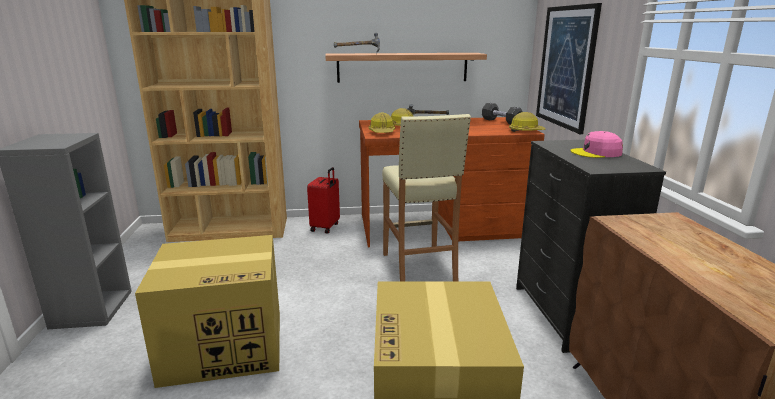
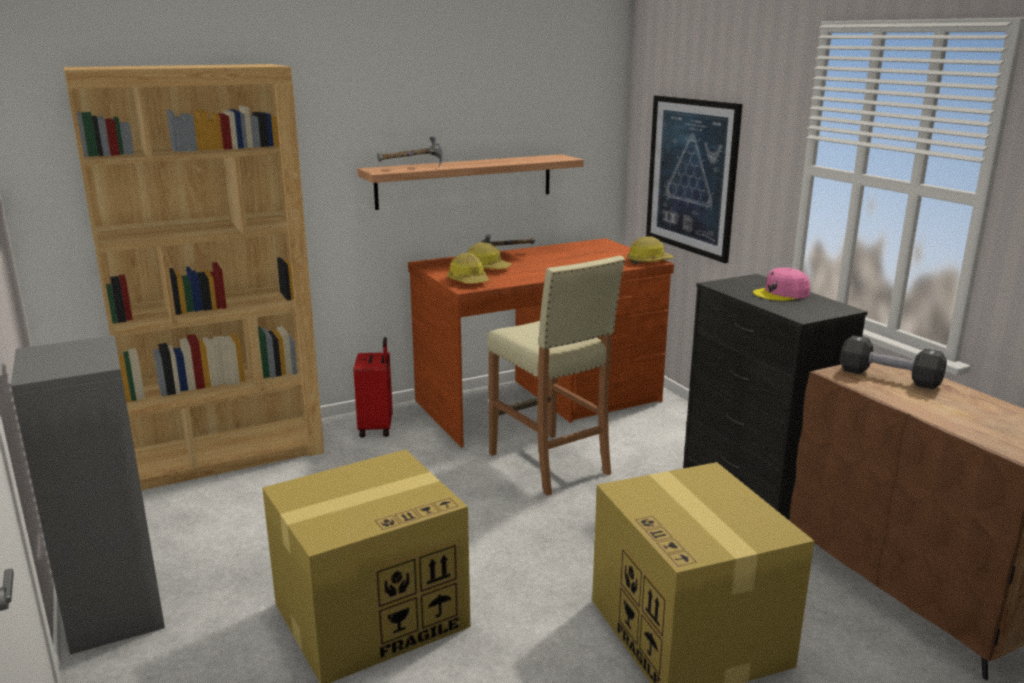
camera: 20 degrees left, 0 degrees up
black dumbbell [482,103,523,125] -> black dumbbell moved to [840,335,947,389]

